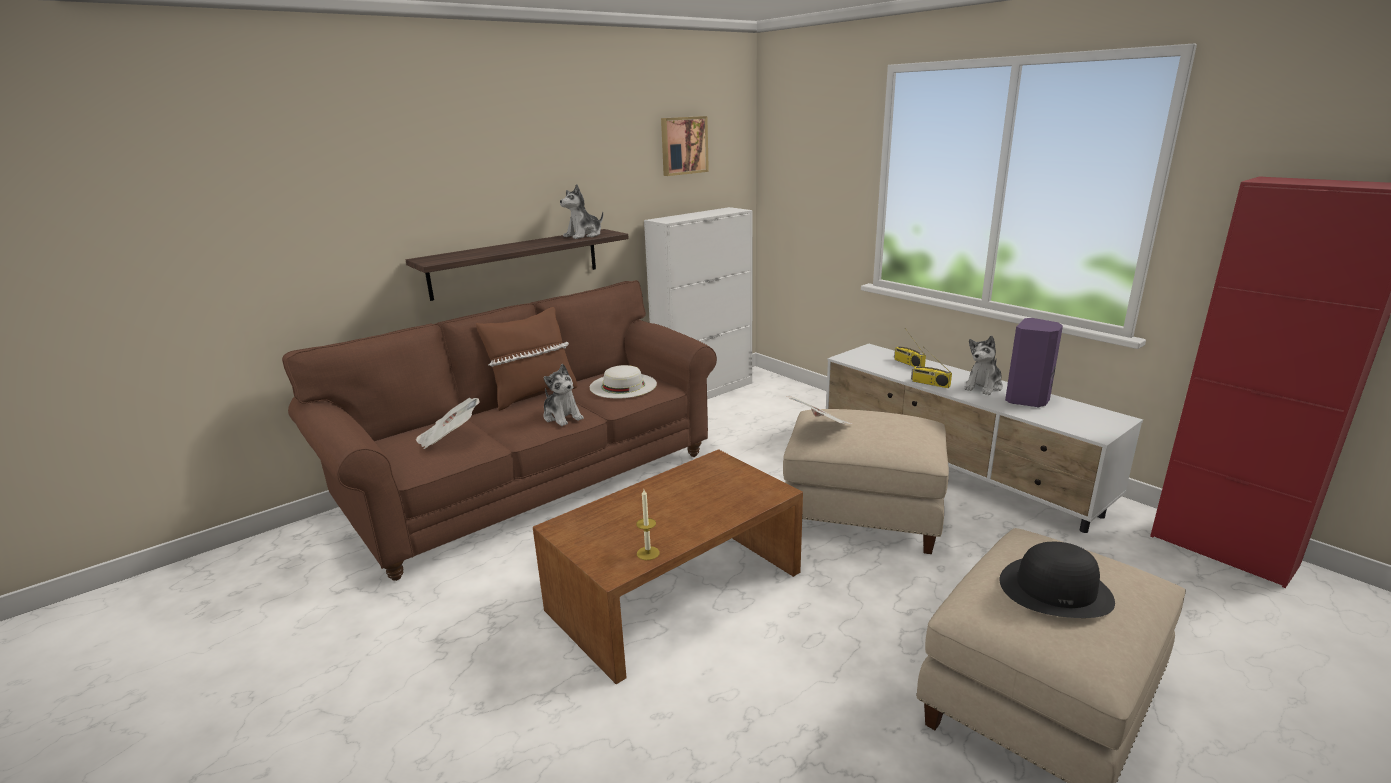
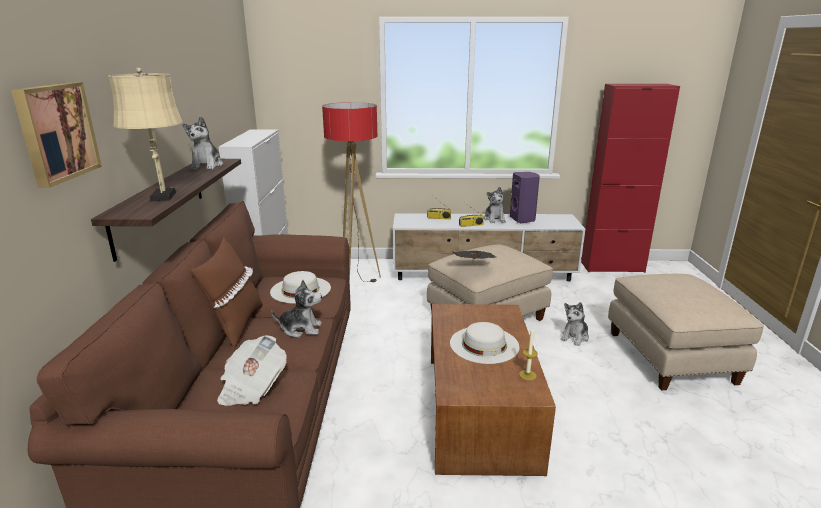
camera: 50 degrees left, 0 degrees up
picture [661,116,709,176] -> picture moved to [11,82,102,188]
black hat [1000,542,1115,618] -> none
none -> beige table lamp [108,68,183,201]
none -> floor lamp [322,102,381,282]
none -> white hat [450,322,519,364]
none -> plush toy [561,302,589,346]

